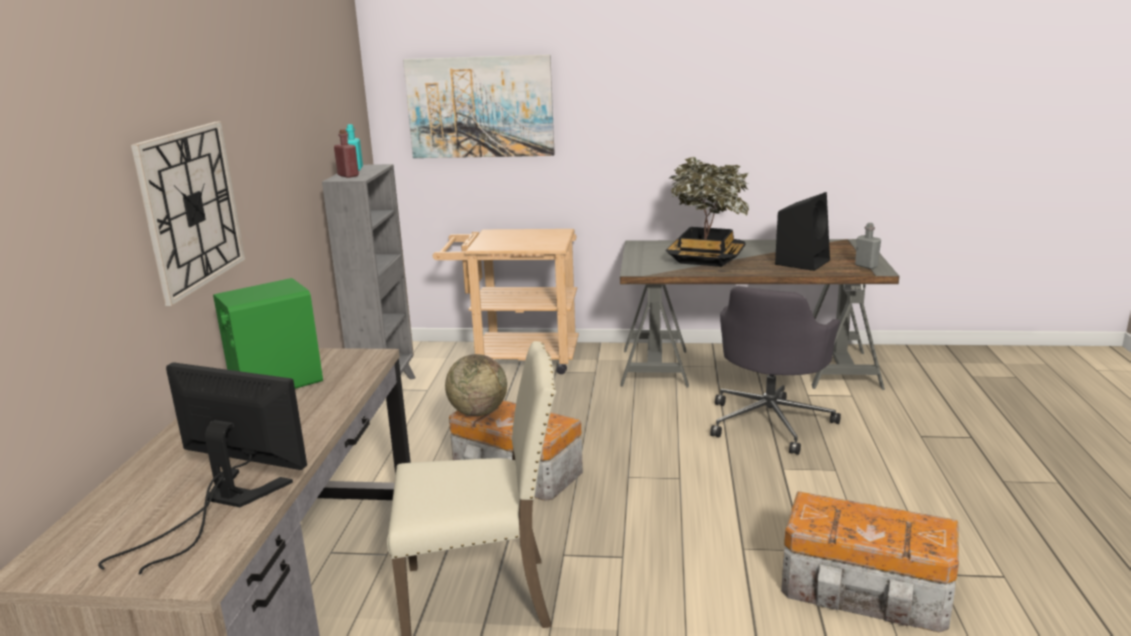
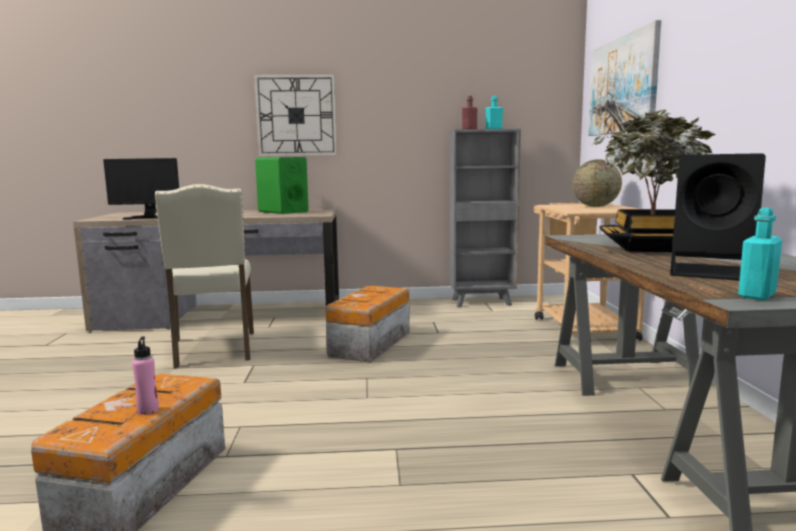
camera: 80 degrees right, 10 degrees down
monitor [98,362,307,574] -> monitor turned 75 degrees clockwise [103,158,179,220]
globe [445,354,507,416] -> globe moved to [572,159,622,207]
grey office chair [710,286,841,455] -> none
grey bottle [855,223,881,269] -> turquoise bottle [738,208,782,300]
none -> pink bottle [132,336,159,415]

